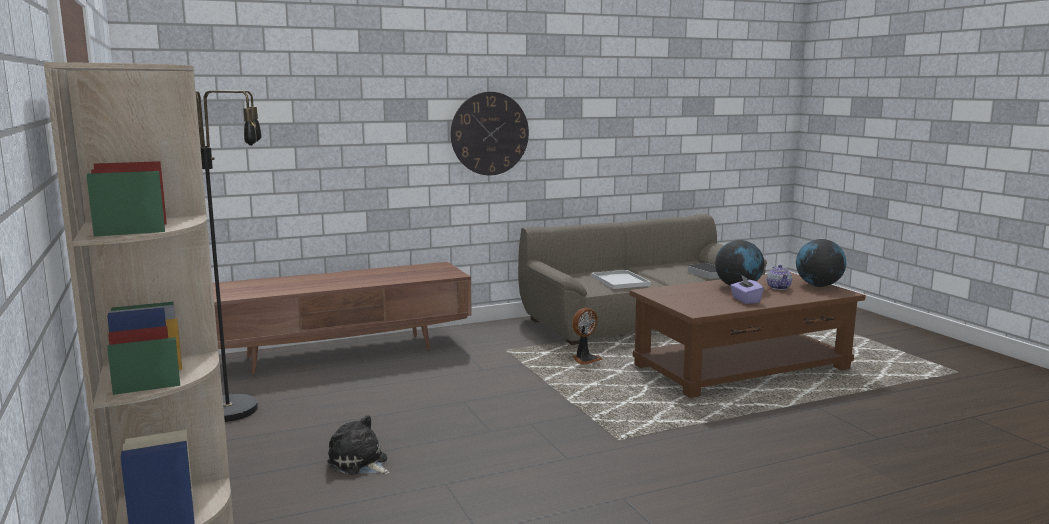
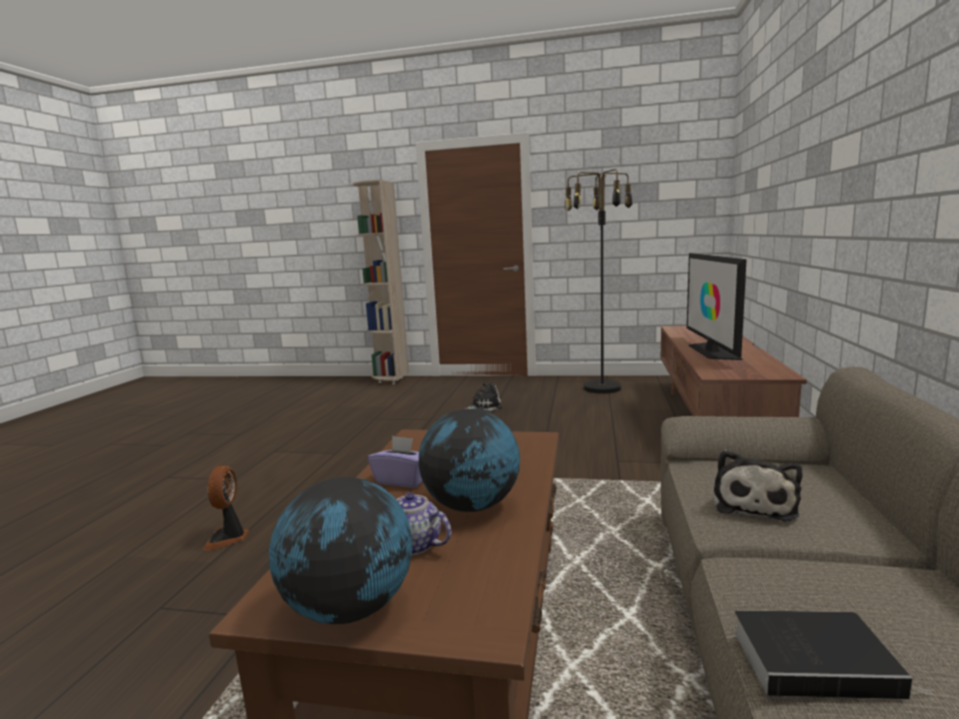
camera: 125 degrees right, 0 degrees up
wall clock [451,92,529,175] -> none
fan [572,308,602,365] -> fan moved to [203,465,249,551]
white tray [591,270,651,289] -> plush toy [714,450,802,521]
none -> television [687,253,747,360]

